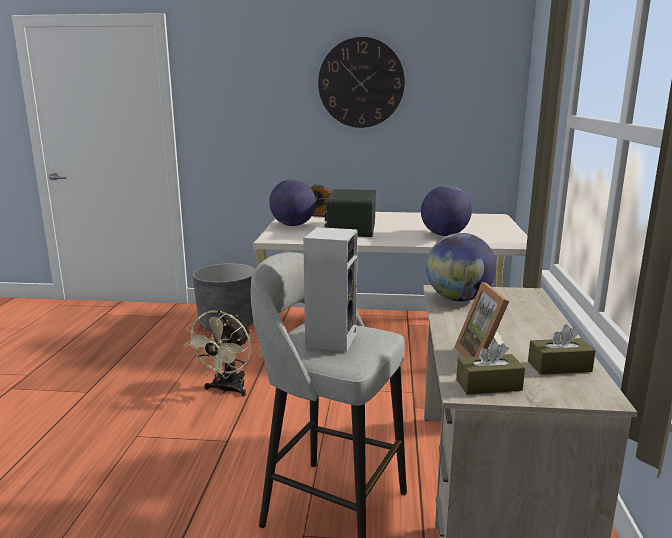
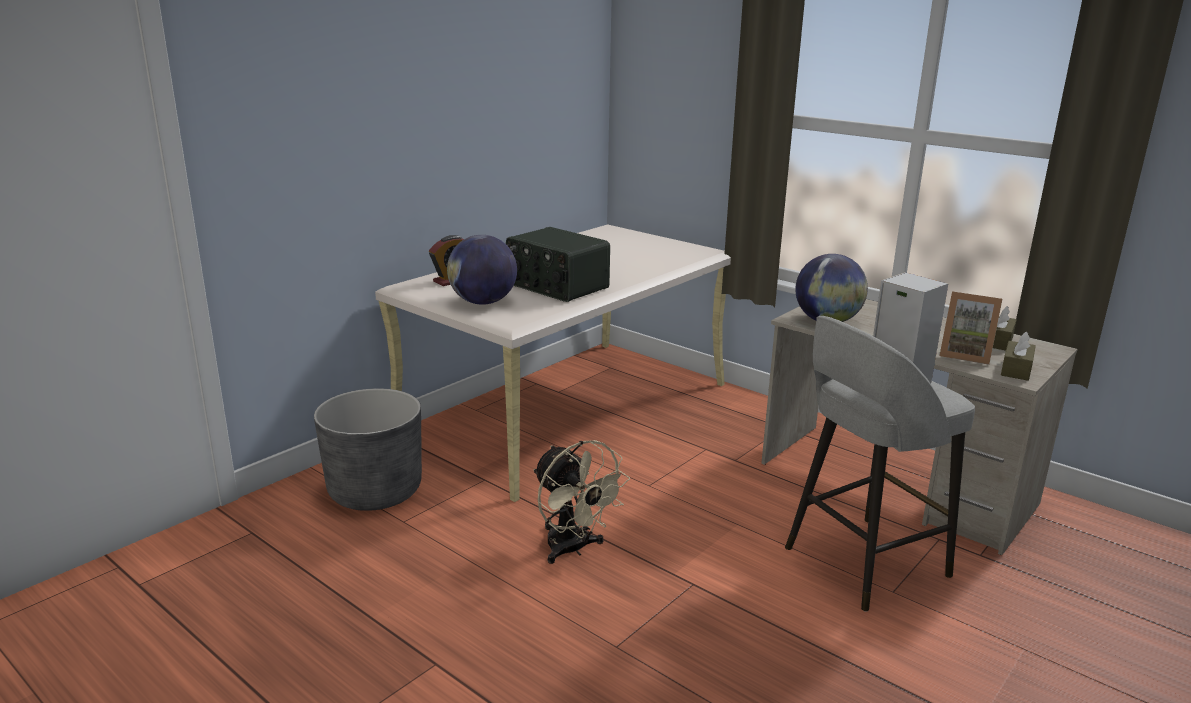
camera: 55 degrees left, 5 degrees up
wall clock [318,37,405,128] -> none
globe [421,186,472,236] -> none

